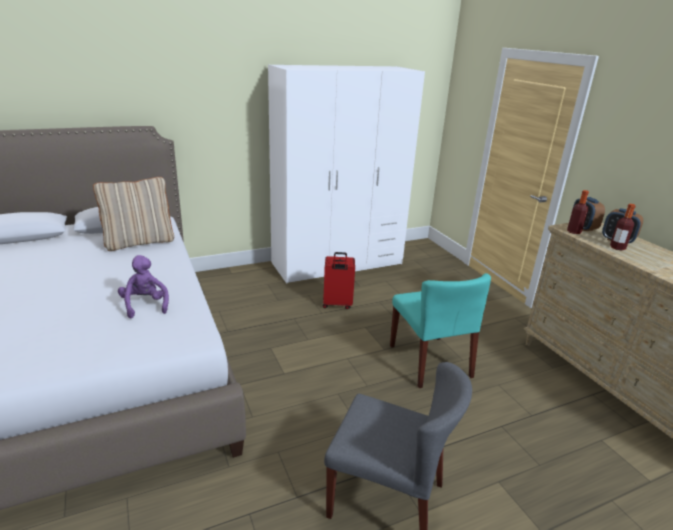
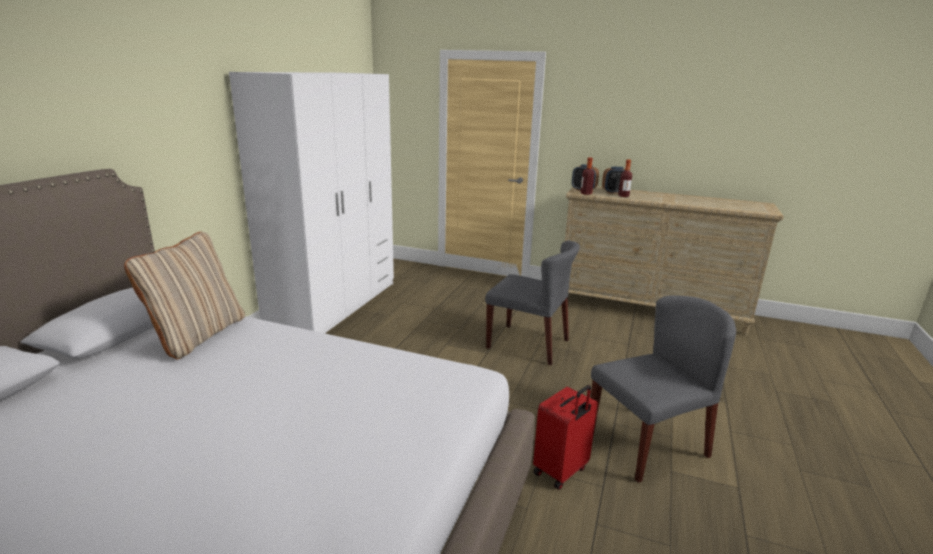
camera: 45 degrees left, 5 degrees down
purple plush toy [118,255,169,318] -> none
red suitcase [323,252,355,309] -> red suitcase moved to [533,385,598,490]
turquoise chair [390,273,491,388] -> grey chair [485,241,580,365]

